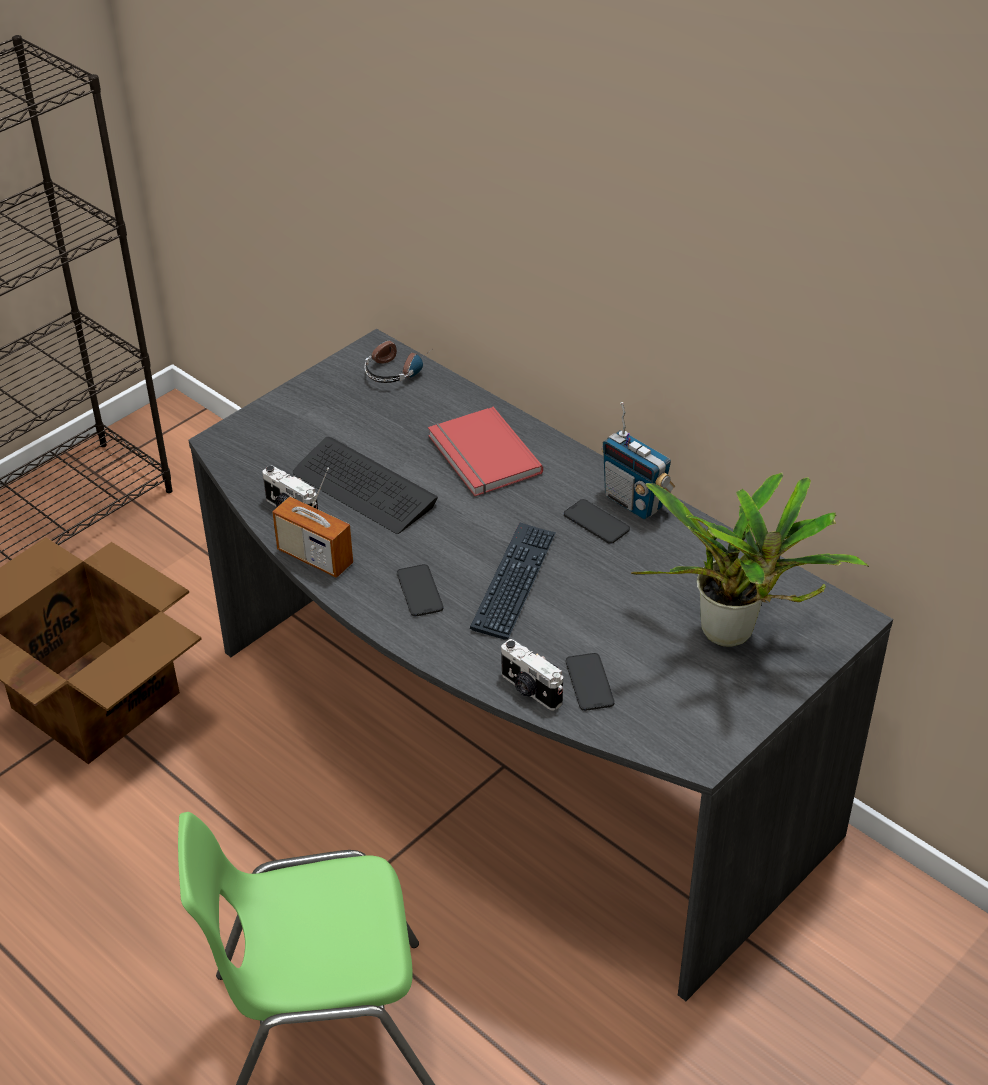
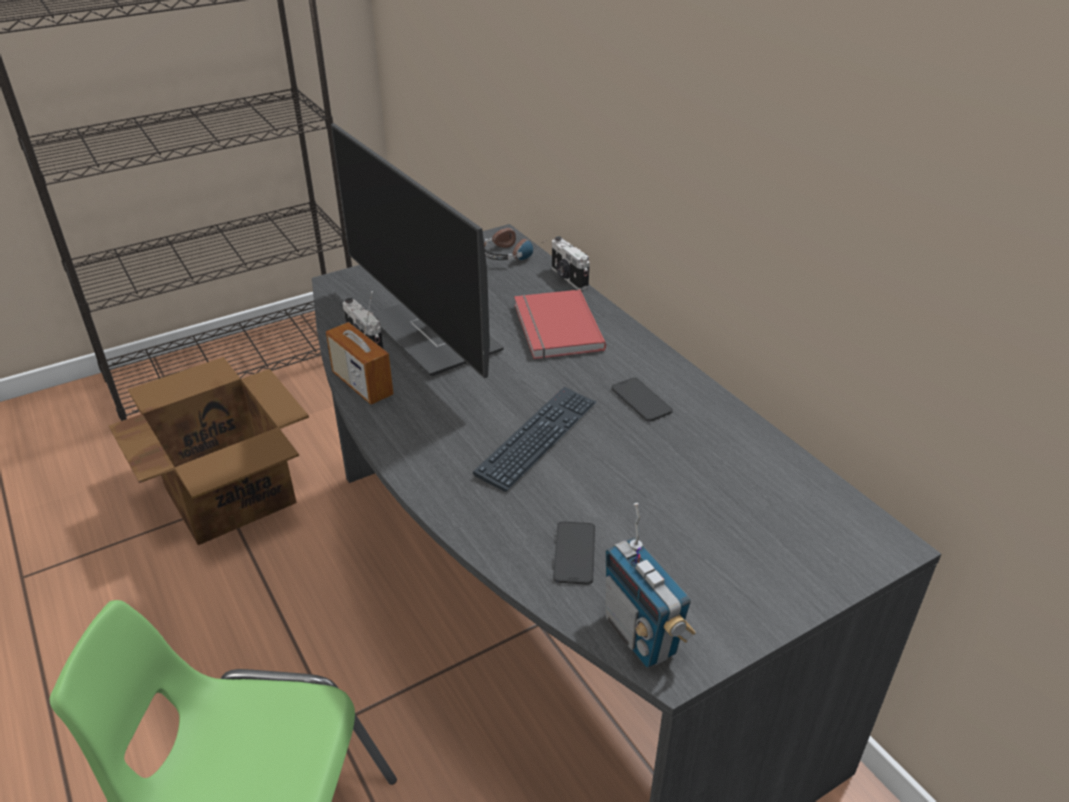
camera: 15 degrees right, 5 degrees down
keyboard [293,437,438,534] -> monitor [331,123,504,379]
phone [397,564,444,617] -> none
camera [501,639,563,711] -> camera moved to [552,236,590,290]
radio [602,402,675,520] -> radio moved to [605,503,696,668]
potted plant [630,473,869,647] -> none

